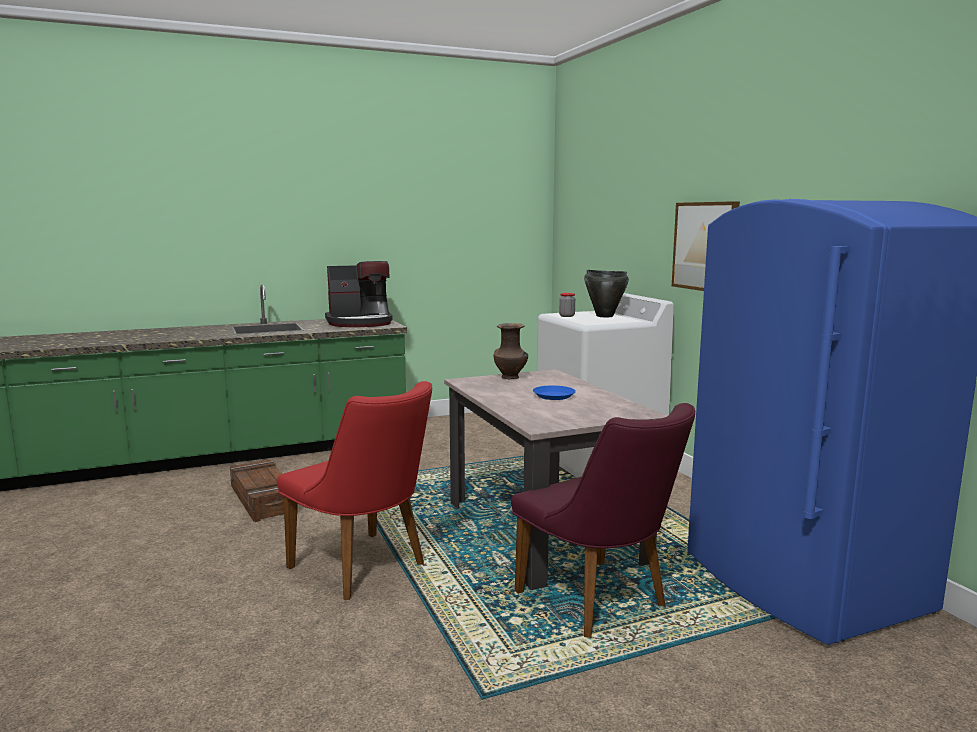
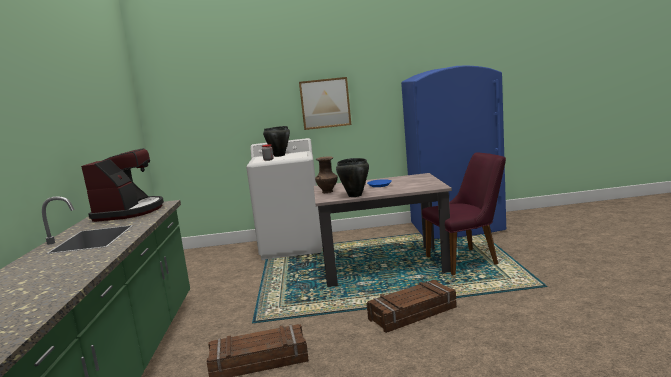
camera: 70 degrees left, 0 degrees up
red chair [277,381,432,600] -> crate [366,280,457,333]
none -> black cooking pot [336,158,369,197]

